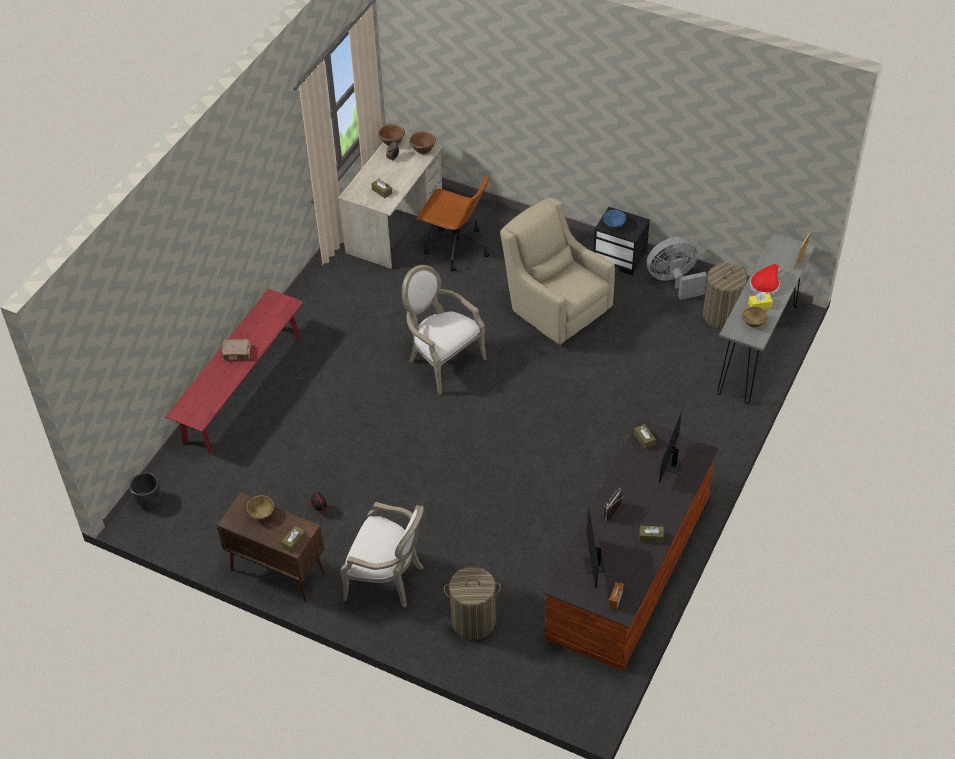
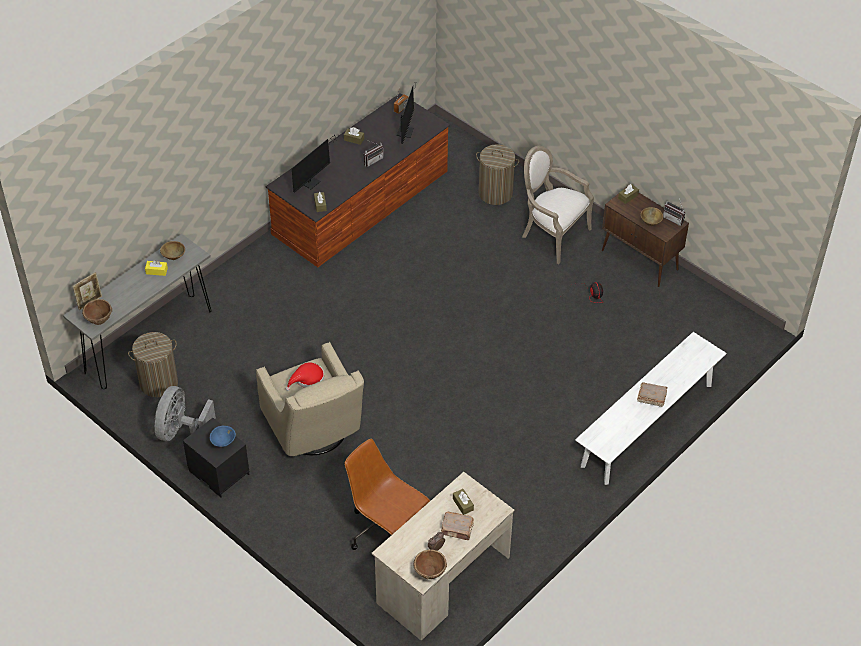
camera: 165 degrees left, 0 degrees up
black planter [129,472,161,507] -> none
red bench [165,289,304,455] -> white bench [575,332,727,485]
armchair [402,265,487,395] -> none
brown bowl [409,131,436,154] -> brown bowl moved to [82,299,113,325]
grey fan [647,237,707,300] -> grey fan turned 105 degrees clockwise [155,386,216,441]
red hat [750,264,780,295] -> red hat moved to [286,362,324,391]
none -> brown book [441,512,474,540]
none -> radio [663,198,685,226]

